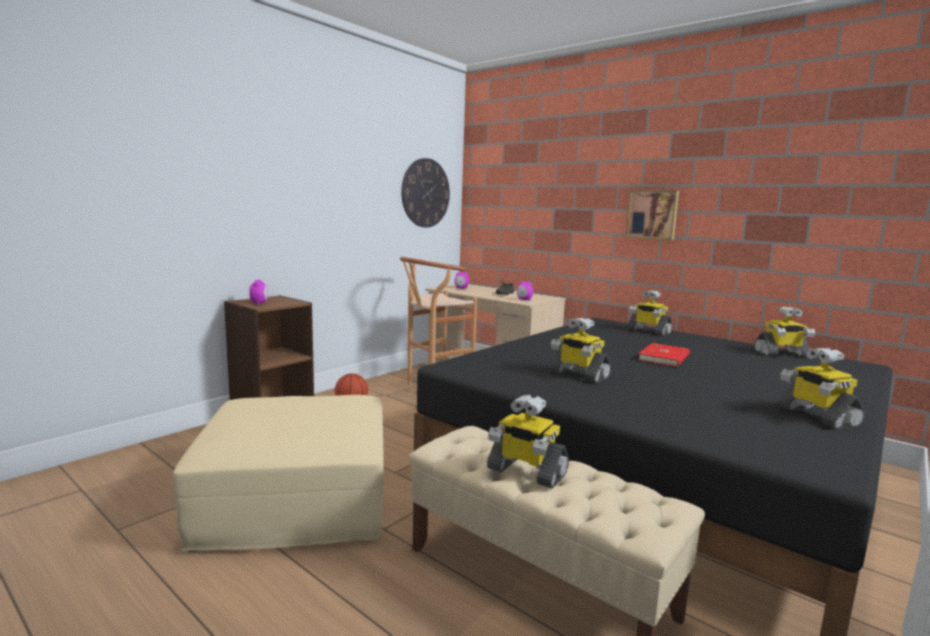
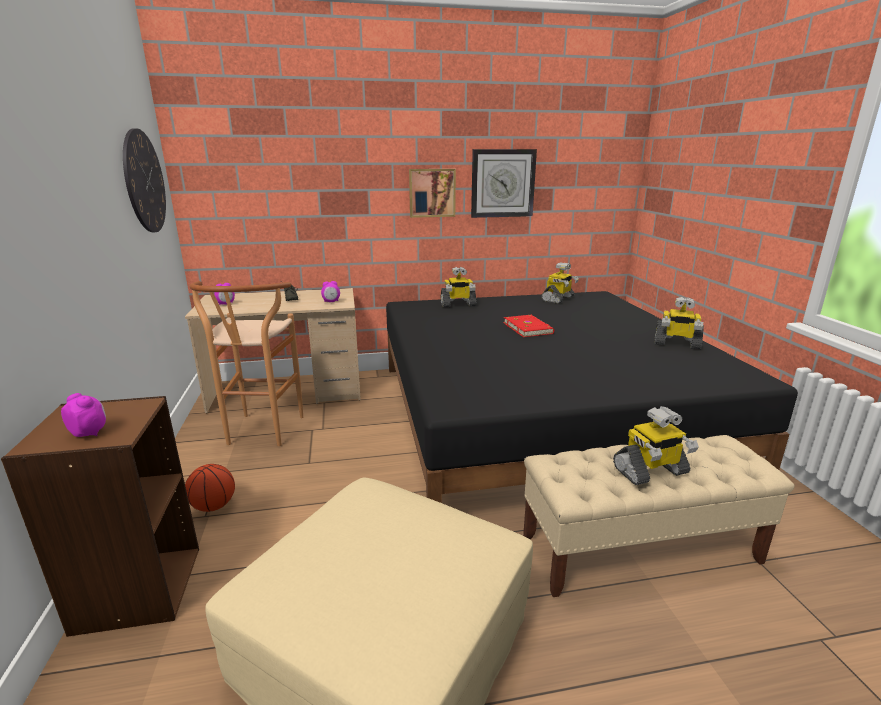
camera: 50 degrees left, 10 degrees up
toy robot [550,318,611,383] -> none
none -> wall clock [471,149,537,218]

